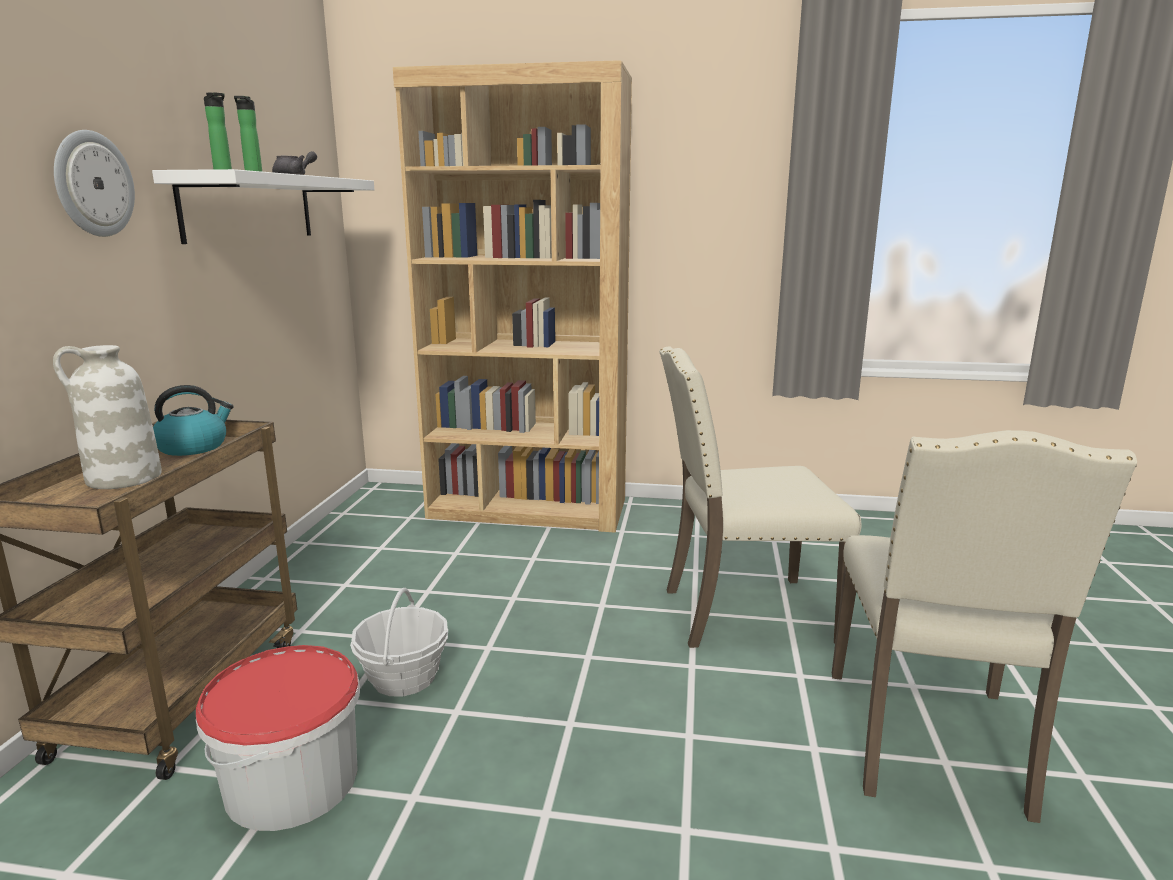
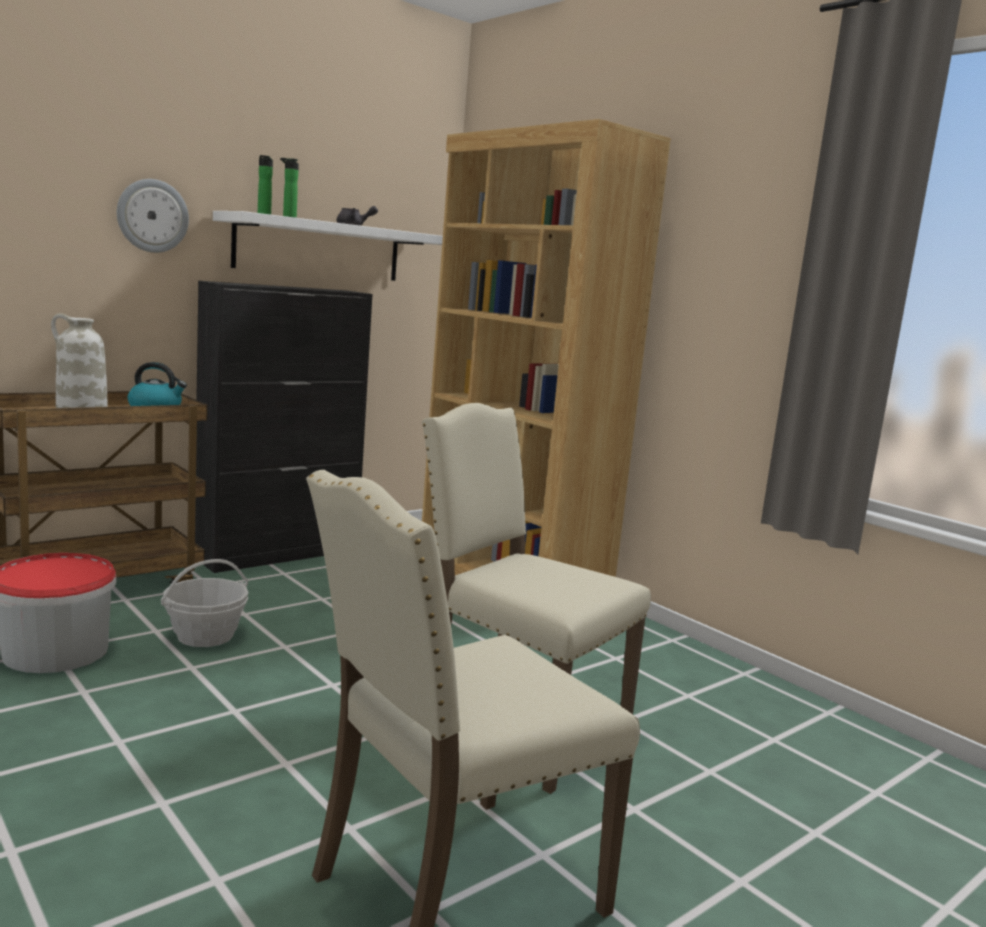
camera: 40 degrees right, 5 degrees down
none -> black cabinet [195,281,373,573]

